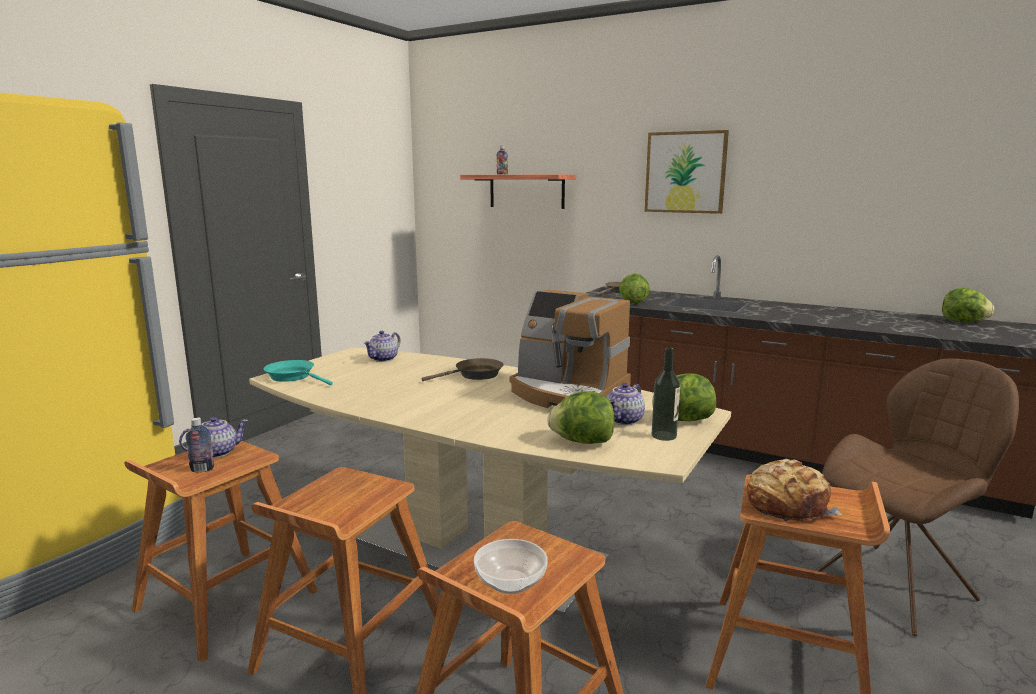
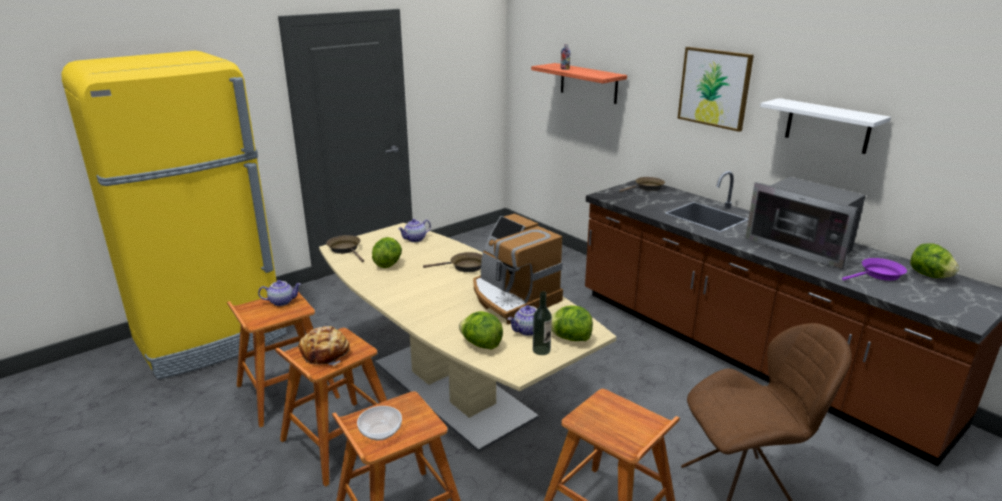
camera: 20 degrees right, 10 degrees up
bottle [186,418,215,472] -> none
turquoise frying pan [264,360,333,385] -> brown frying pan [326,235,364,262]
lettuce [619,273,650,303] -> lettuce moved to [372,237,402,268]
bread [747,459,842,521] -> bread moved to [298,326,351,366]
none -> microwave [745,177,866,270]
none -> white shelf [760,98,891,154]
none -> purple frying pan [842,258,907,281]

